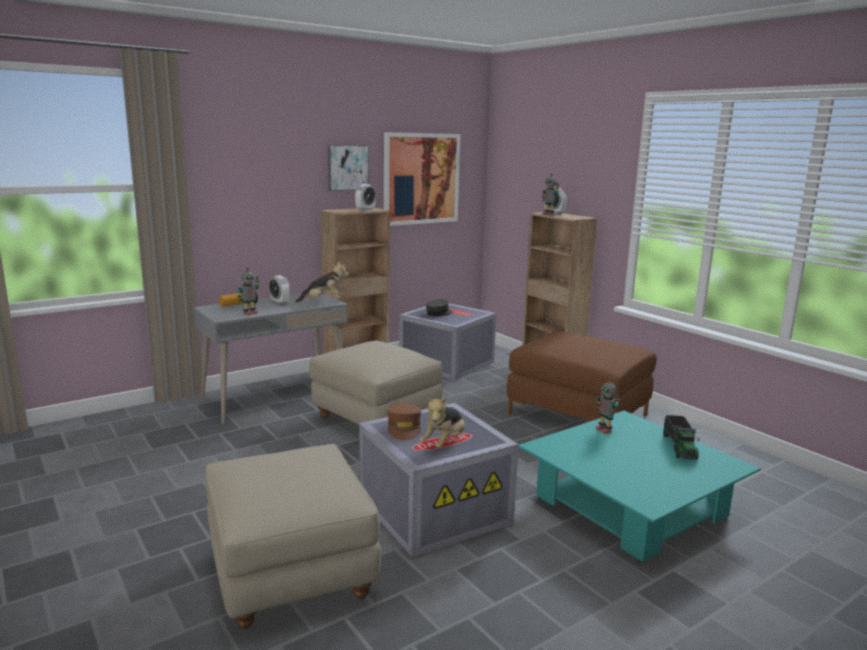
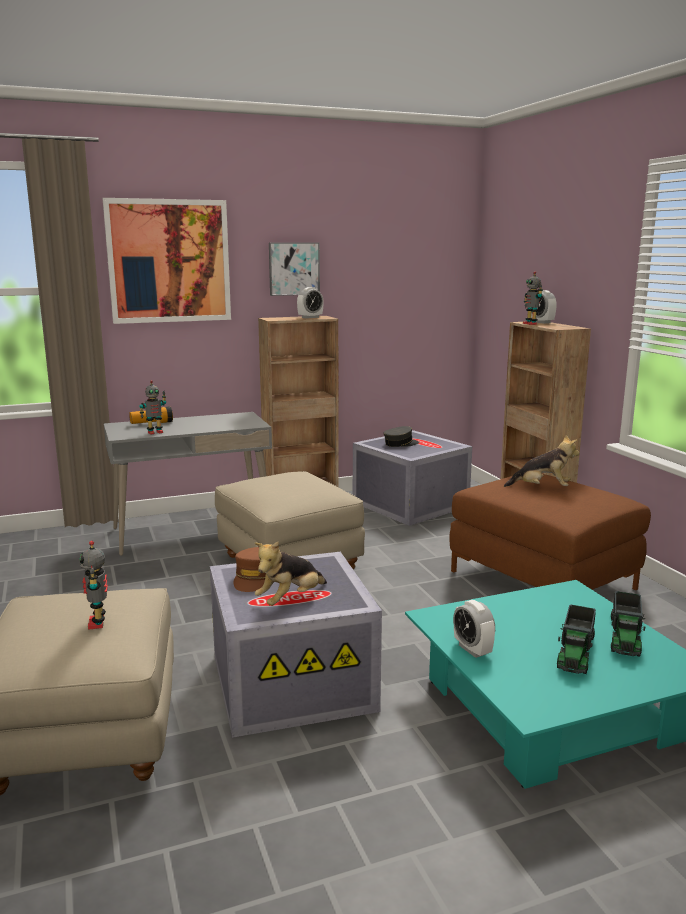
camera: 15 degrees right, 0 degrees up
alarm clock [269,275,290,305] -> alarm clock moved to [453,600,495,658]
plush toy [295,261,349,302] -> plush toy moved to [504,435,580,487]
picture [384,132,461,226] -> picture moved to [102,198,231,324]
toy robot [596,378,620,433] -> toy robot moved to [80,541,108,630]
none -> toy truck [557,604,596,674]

